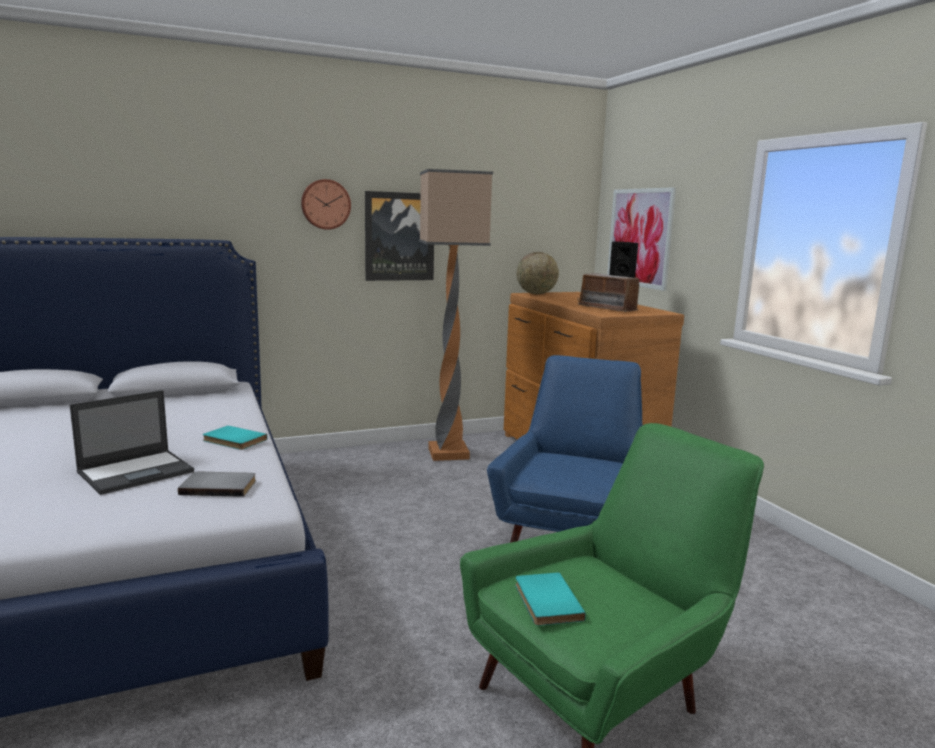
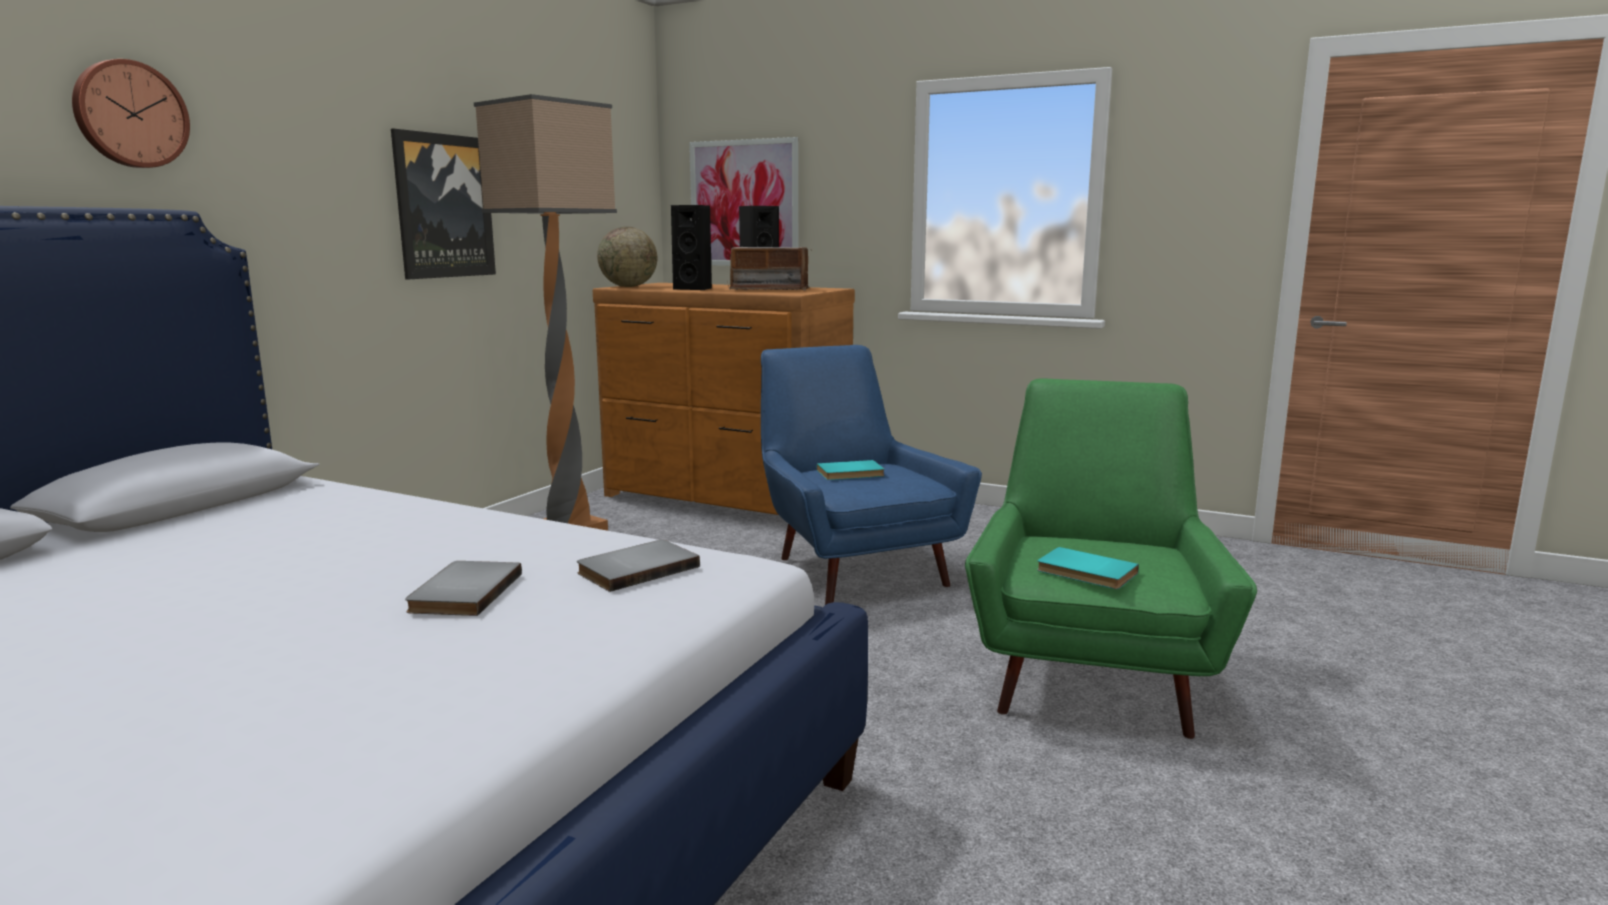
camera: 40 degrees left, 0 degrees up
laptop [70,390,194,495] -> grey book [405,561,522,616]
turquoise book [203,426,267,450] -> turquoise book moved to [817,460,885,480]
wall clock [301,179,351,230] -> wall clock moved to [72,59,190,168]
none -> black speaker [671,205,712,290]

